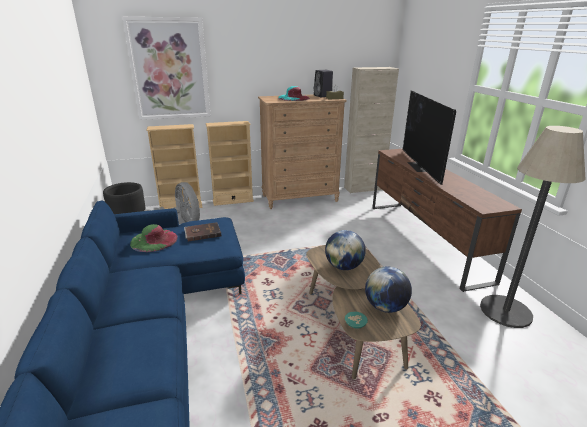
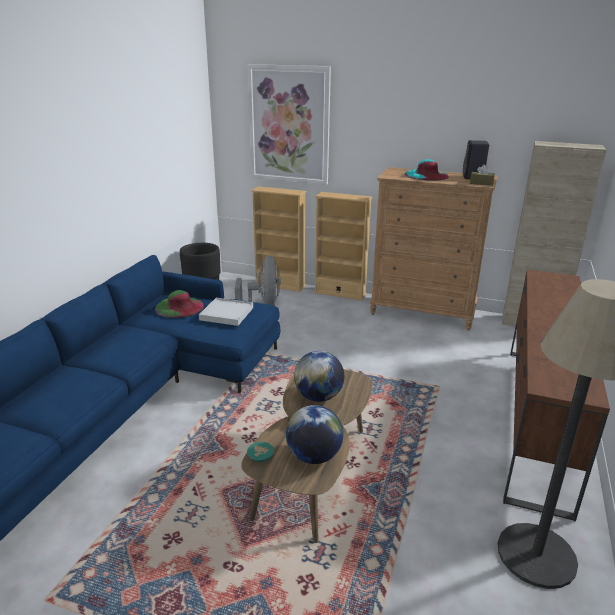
camera: 35 degrees right, 0 degrees up
brown book [184,222,221,242] -> white tray [199,298,253,326]
television [403,90,456,185] -> none

